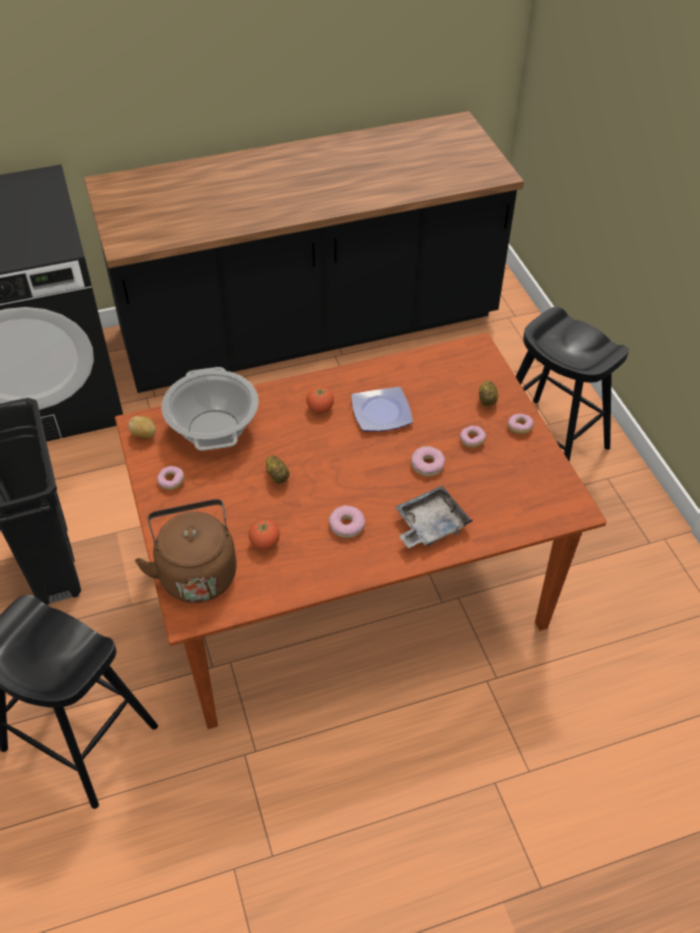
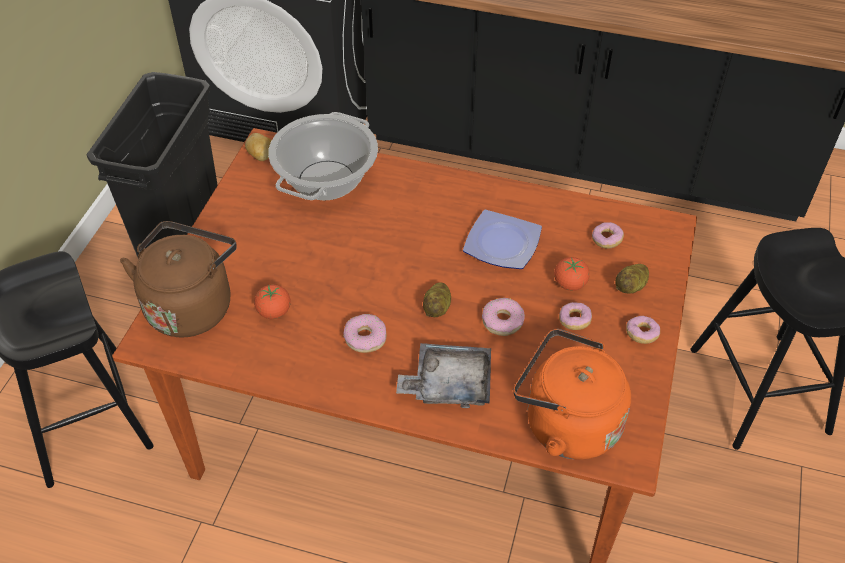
camera: 35 degrees right, 0 degrees up
donut [157,466,184,490] -> donut moved to [592,222,624,249]
potato [266,456,290,484] -> potato moved to [423,283,451,318]
tomato [306,386,334,413] -> tomato moved to [554,257,590,291]
none -> orange kettle [514,329,631,460]

